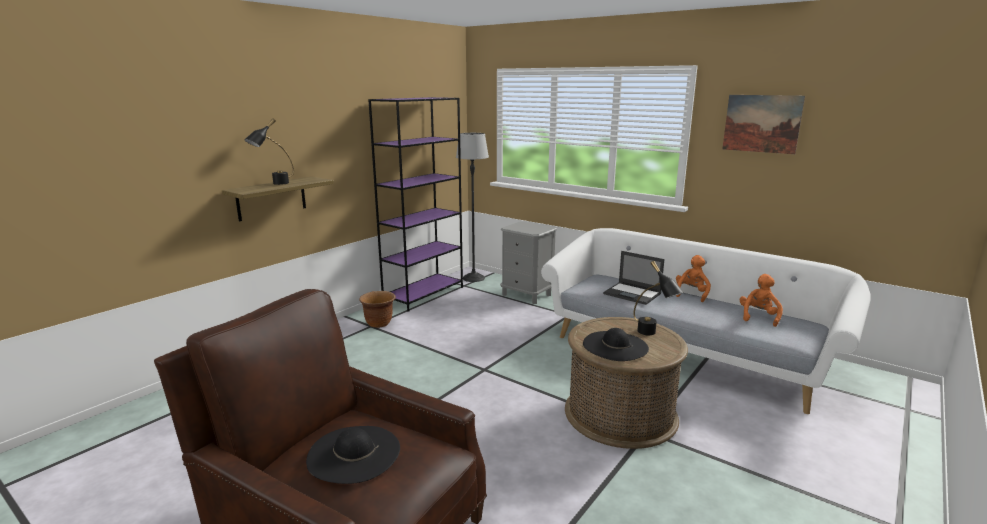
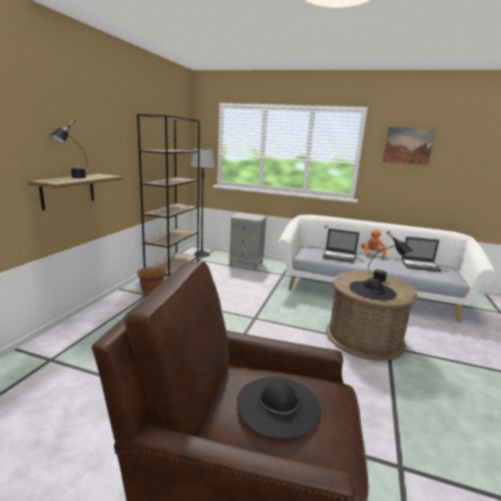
camera: 20 degrees left, 0 degrees up
purple bookcase [368,97,463,312] -> beige bookcase [137,114,200,276]
orange plush toy [740,274,783,327] -> laptop [401,237,442,272]

